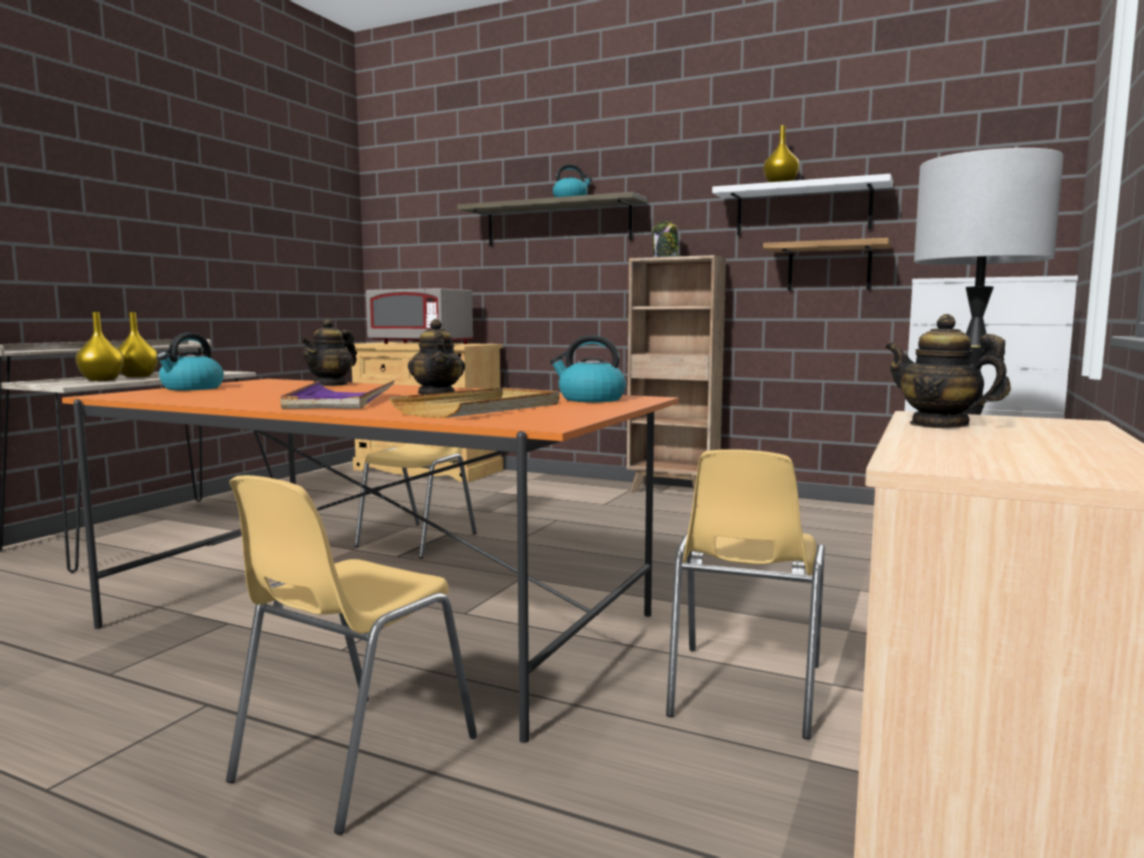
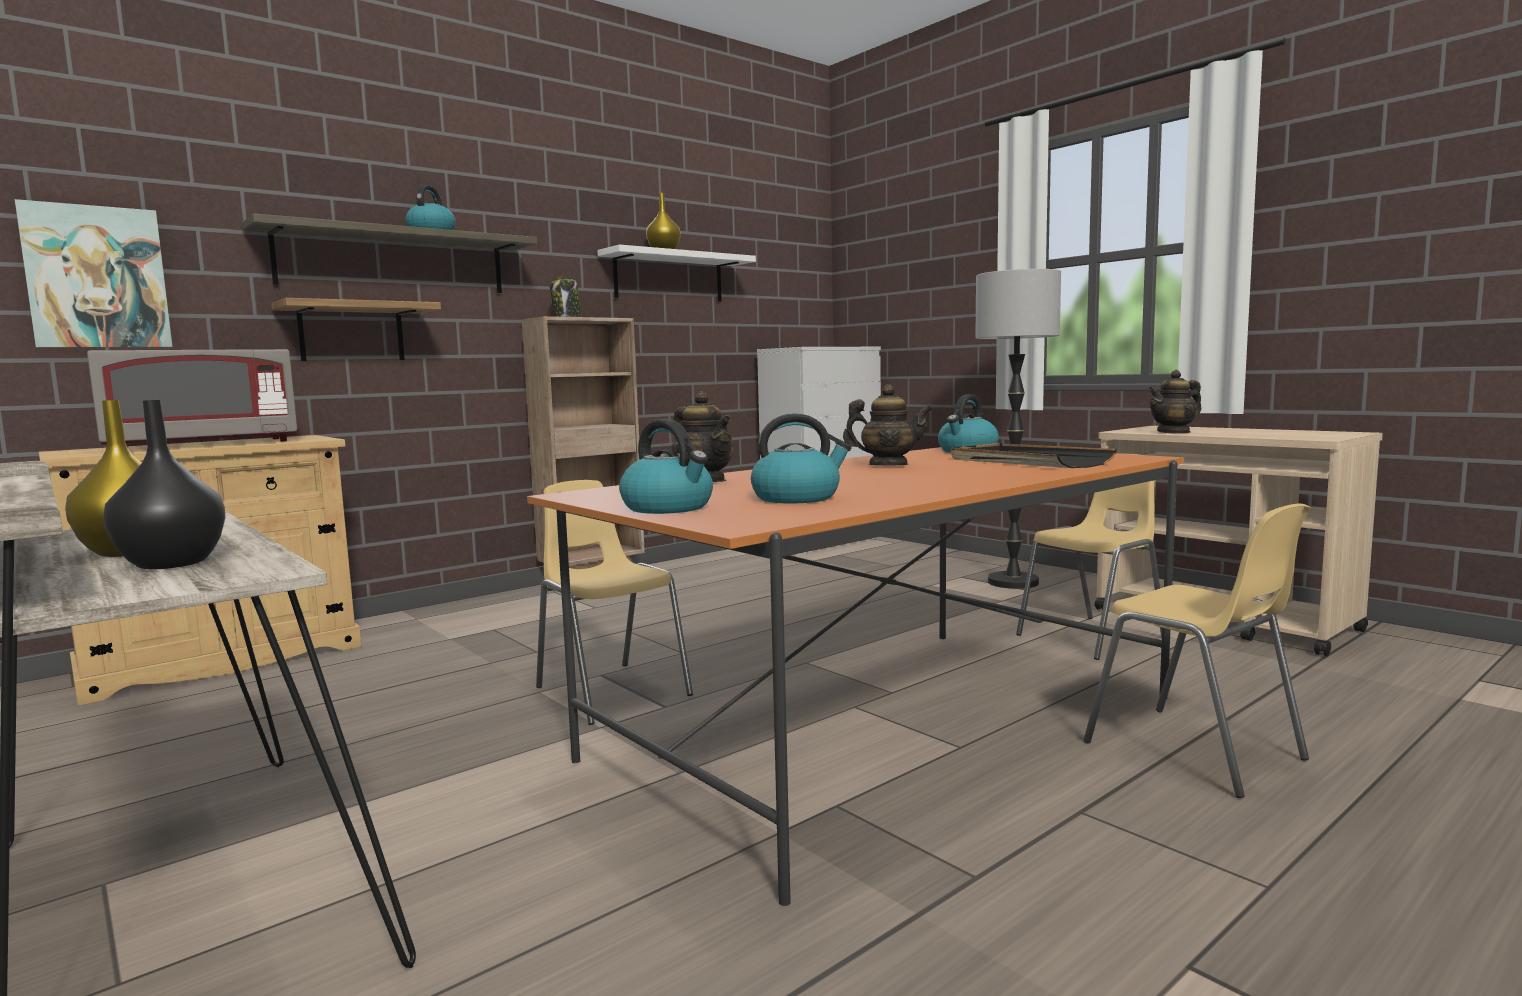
camera: 65 degrees left, 0 degrees up
yellow vase [75,312,124,381] -> black vase [103,400,226,569]
purple tray [280,380,395,409] -> none
beige tray [389,388,560,418] -> black tray [951,443,1117,468]
yellow chair [666,449,825,740] -> yellow chair turned 75 degrees counterclockwise [1016,453,1162,660]
shelf [763,238,892,291] -> shelf moved to [271,298,441,361]
none -> picture [15,199,173,348]
none -> kettle [751,413,852,504]

